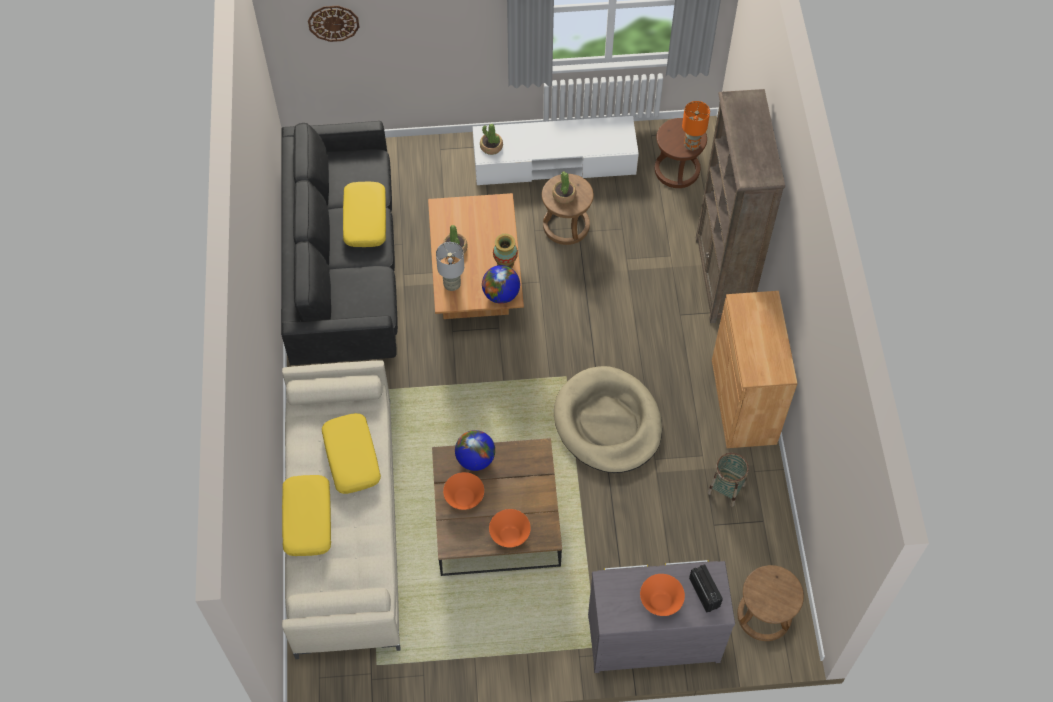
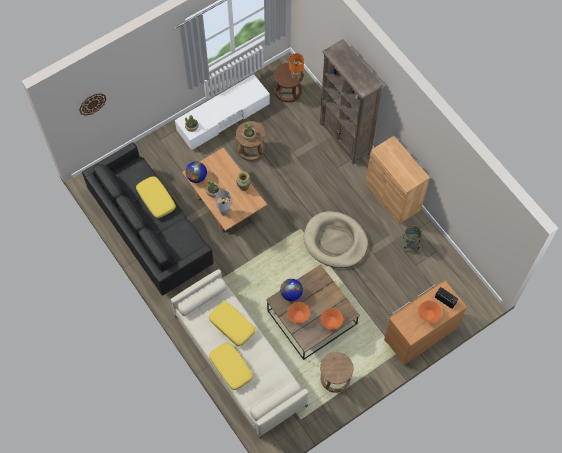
camera: 30 degrees left, 5 degrees up
globe [482,265,520,304] -> globe moved to [185,161,207,183]
grey dresser [588,560,735,673] -> brown dresser [384,281,467,365]
brown stool [737,565,804,641] -> brown stool moved to [320,352,353,393]

